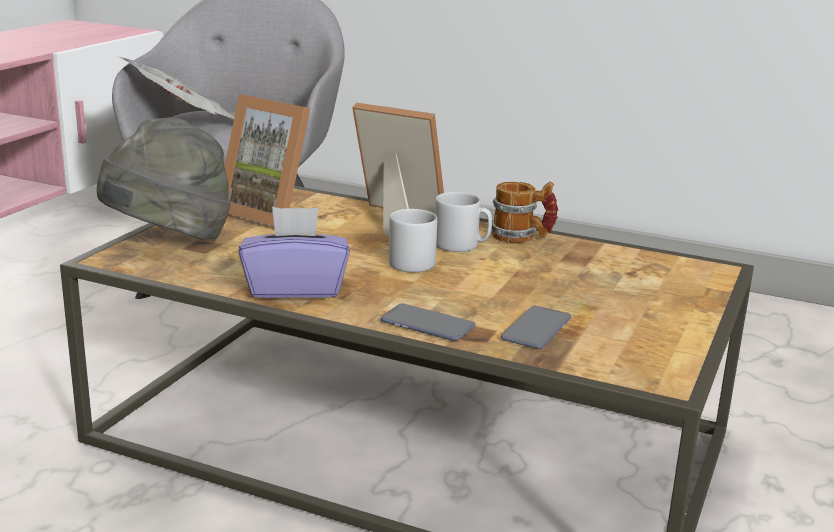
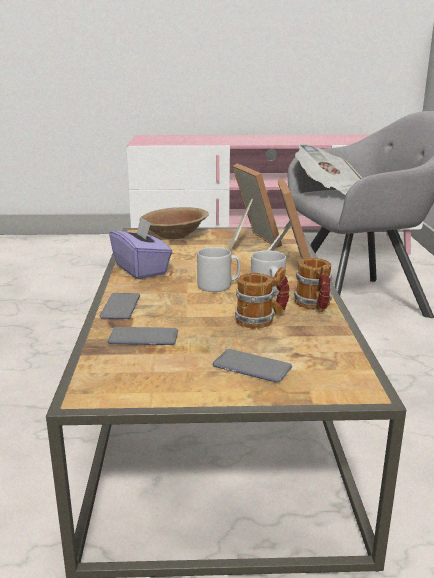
camera: 65 degrees right, 0 degrees up
grey hat [97,117,231,240] -> brown bowl [142,207,209,239]
picture frame [224,94,310,227] -> picture frame turned 150 degrees clockwise [228,163,282,251]
none -> phone [213,349,292,382]
none -> mug [235,267,289,329]

